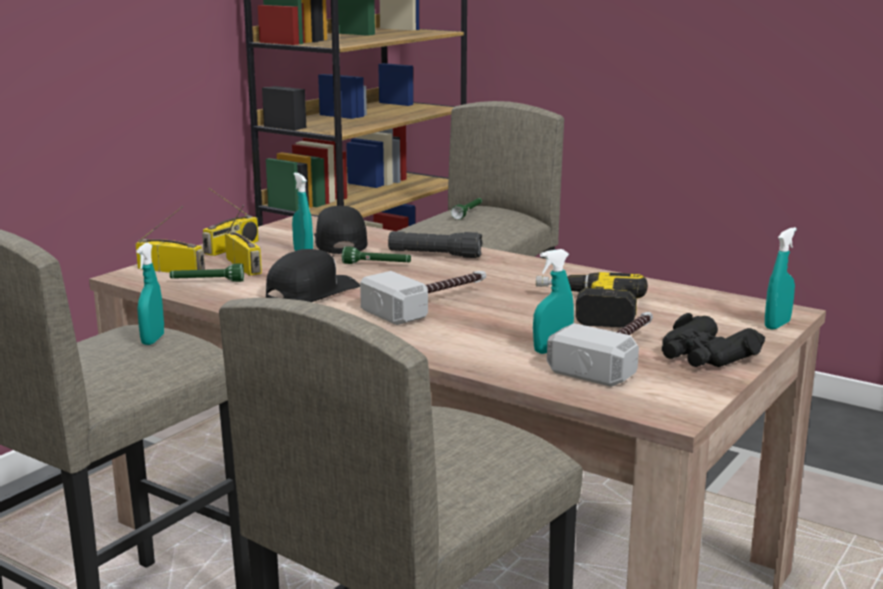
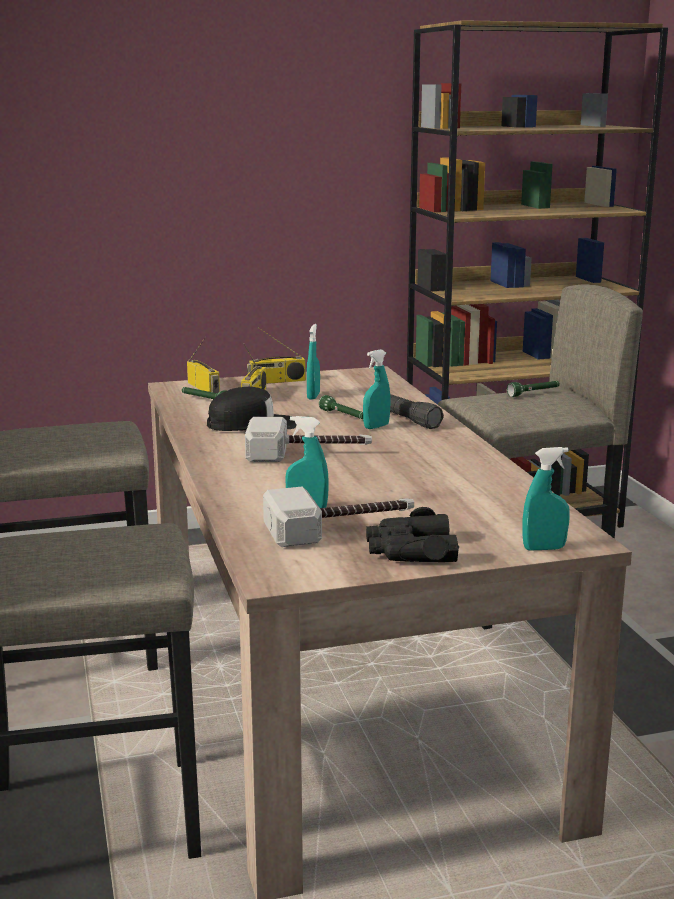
camera: 40 degrees right, 0 degrees up
turquoise spray bottle [137,243,164,345] -> turquoise spray bottle moved to [363,349,391,429]
black cap [314,206,368,254] -> none
power drill [536,272,648,327] -> none

